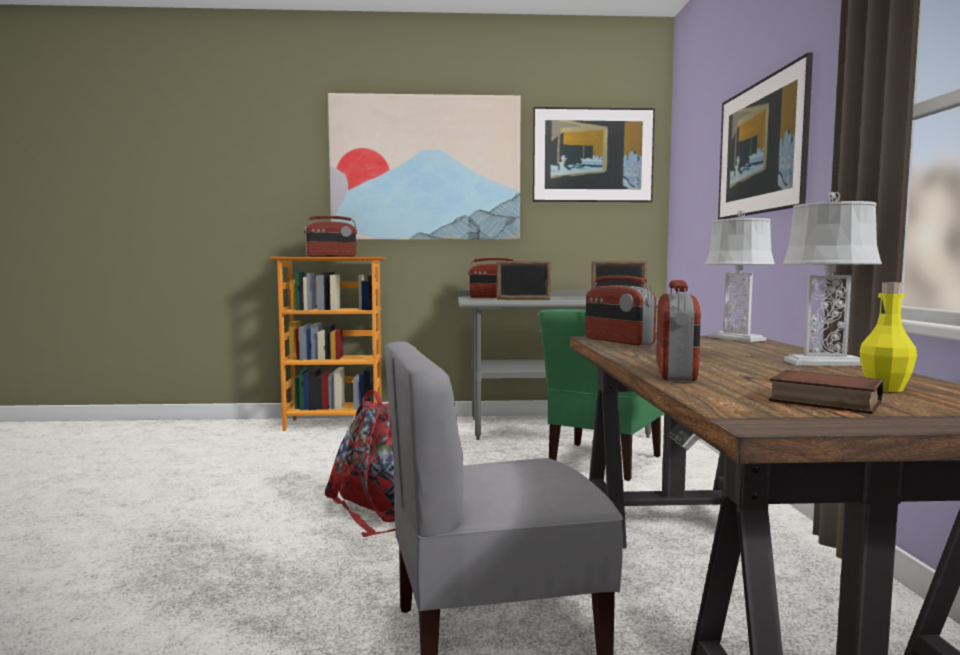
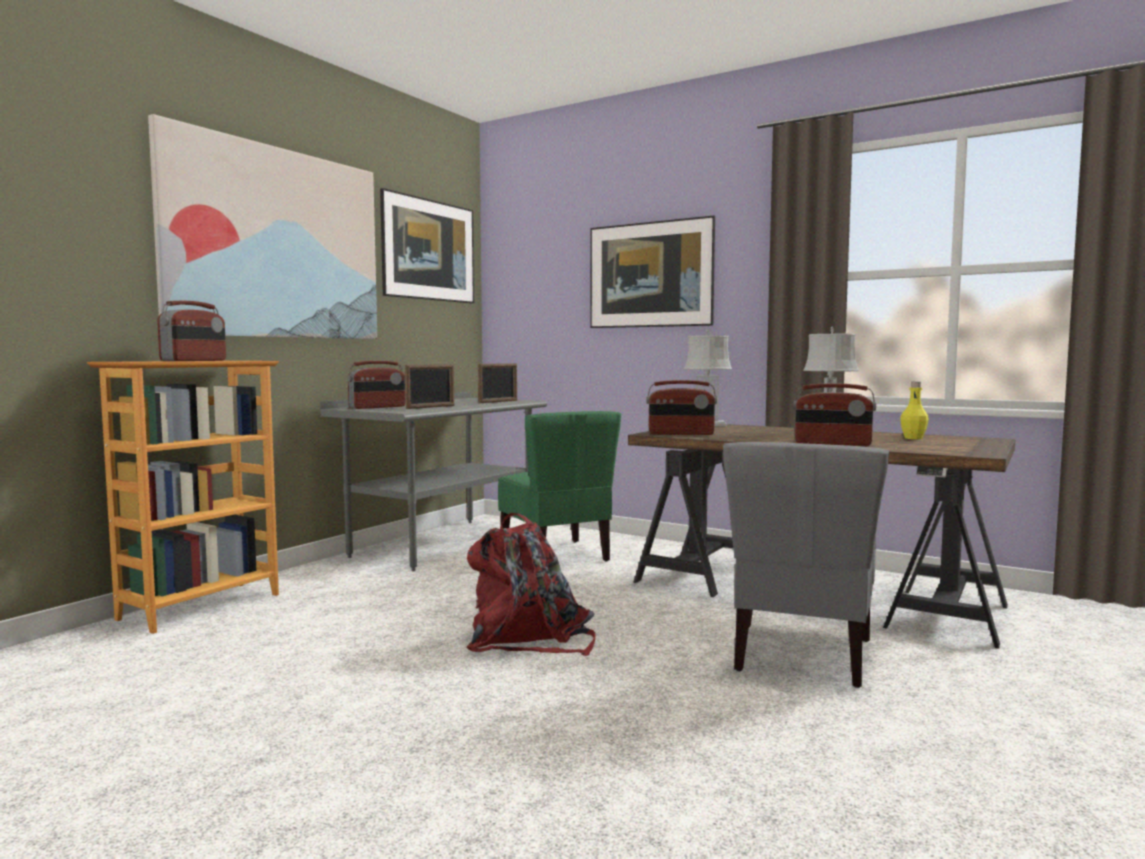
camera: 55 degrees left, 0 degrees up
radio [656,280,701,382] -> radio turned 150 degrees clockwise [793,383,876,446]
book [769,370,883,414] -> none

